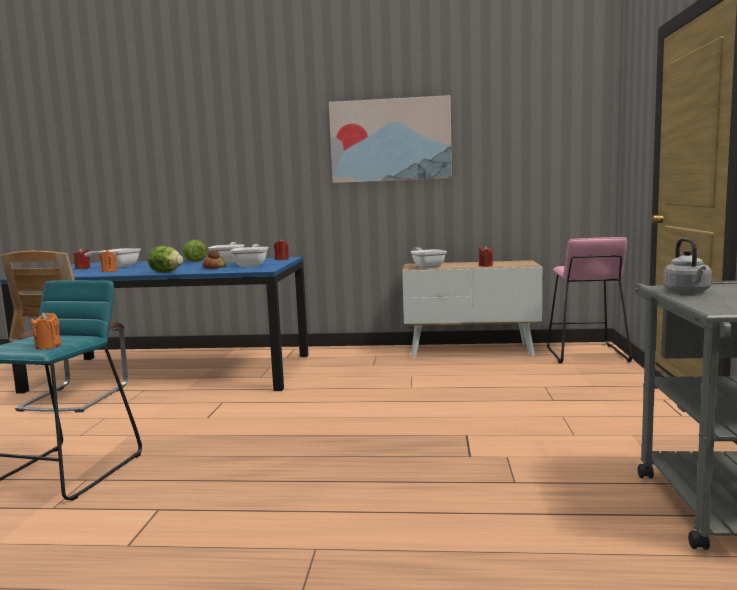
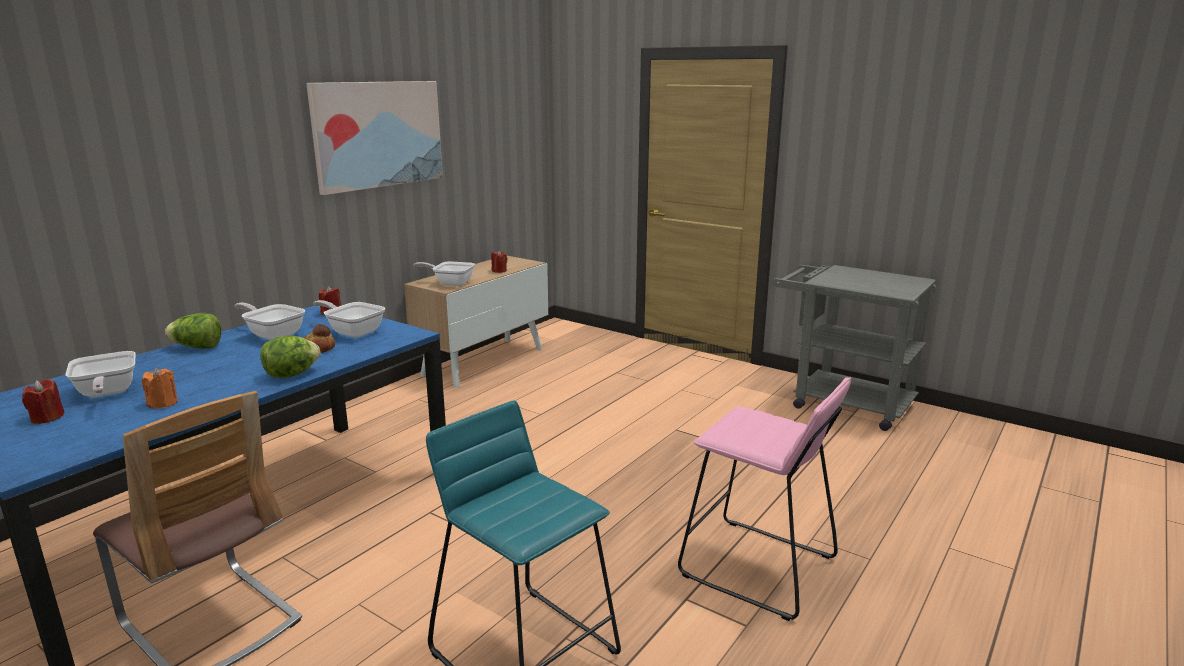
camera: 60 degrees left, 10 degrees up
orange candle [31,312,62,350] -> none
pink stool [547,237,632,363] -> pink stool moved to [678,377,851,621]
grey kettle [663,238,712,294] -> none

